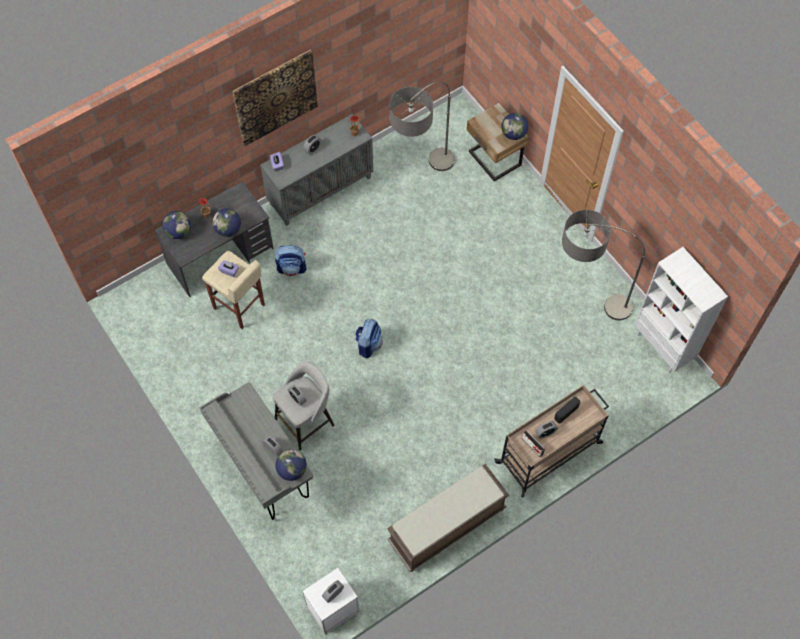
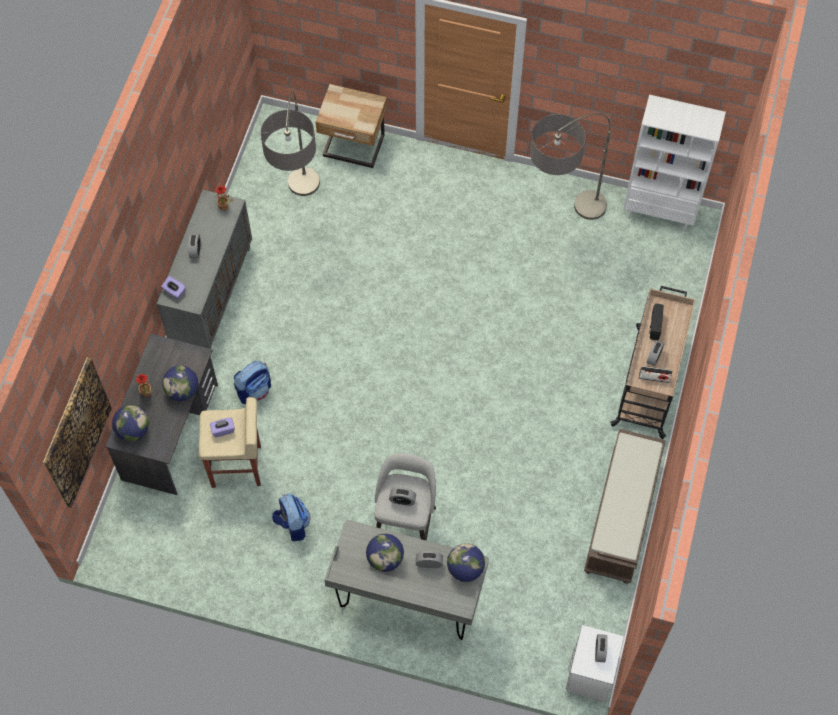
camera: 40 degrees left, 0 degrees up
picture [233,50,318,146] -> picture moved to [43,357,112,508]
backpack [355,319,383,358] -> backpack moved to [272,493,311,541]
globe [501,113,528,140] -> globe moved to [366,534,404,572]

